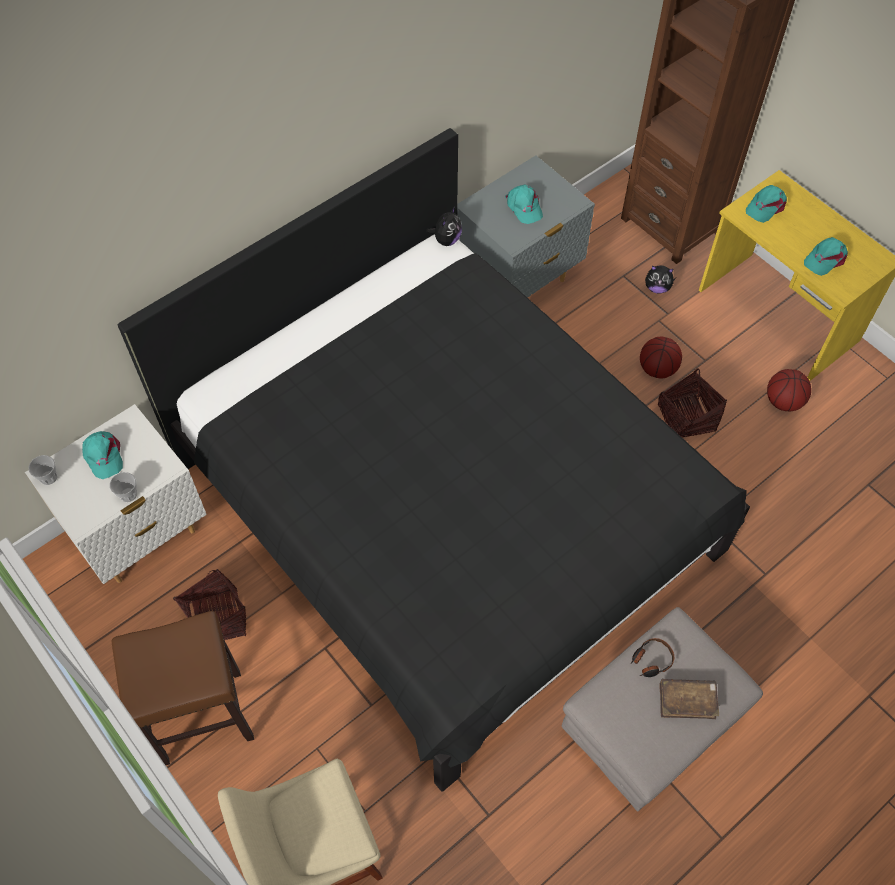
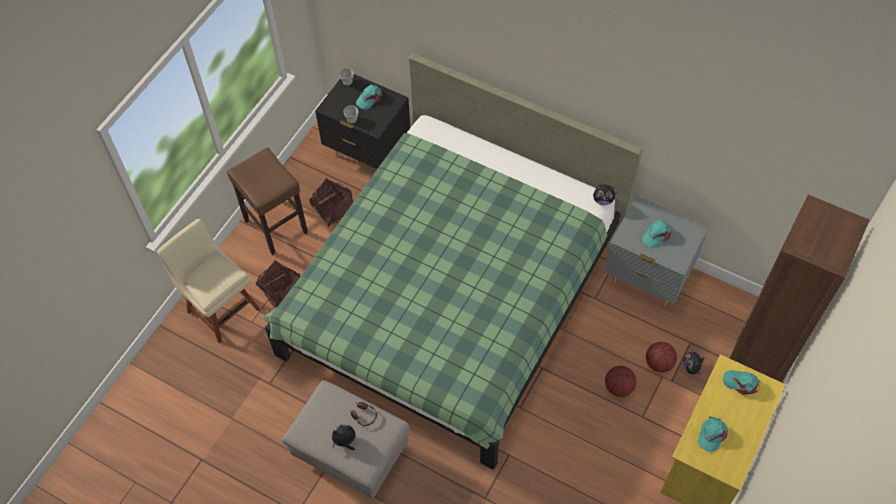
camera: 70 degrees right, 0 degrees up
white nightstand [25,404,206,584] -> black nightstand [315,74,410,169]
black bed [118,128,750,792] -> green bed [264,53,643,470]
basket [658,368,727,437] -> basket moved to [256,260,300,308]
brown book [659,679,719,719] -> plush toy [332,424,356,450]
basketball [767,369,811,411] -> basketball moved to [646,342,677,373]
turquoise cap [804,237,848,276] -> turquoise cap turned 90 degrees counterclockwise [698,416,728,452]

